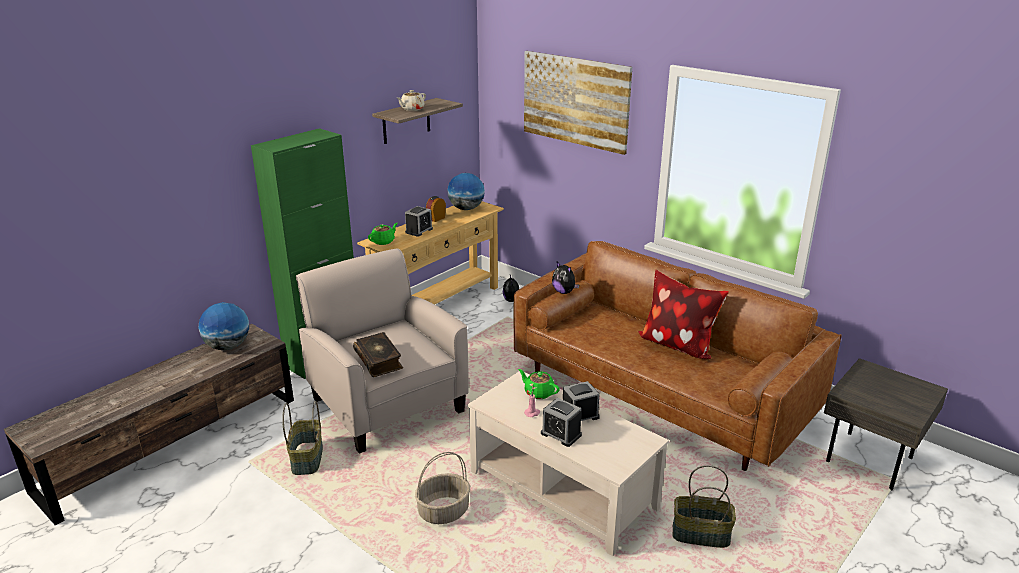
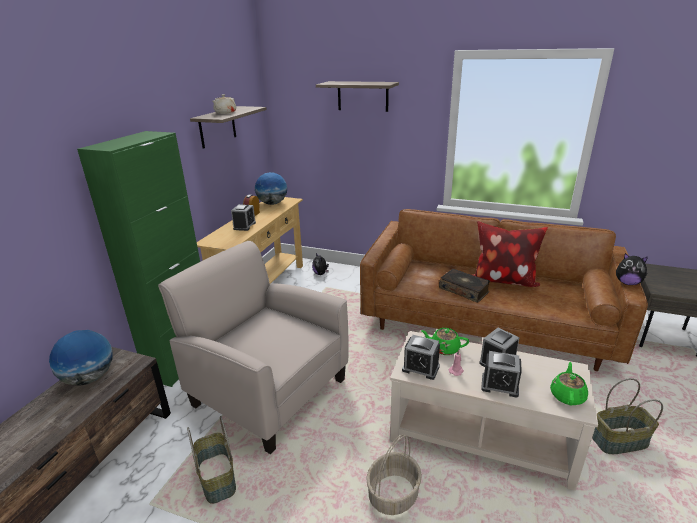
camera: 20 degrees left, 0 degrees up
book [353,332,403,377] -> book moved to [439,269,490,303]
green teapot [368,223,397,245] -> green teapot moved to [550,362,588,405]
picture [524,51,632,155] -> shelf [316,81,399,112]
plush toy [552,262,579,294] -> plush toy moved to [616,253,648,285]
none -> alarm clock [402,335,440,380]

